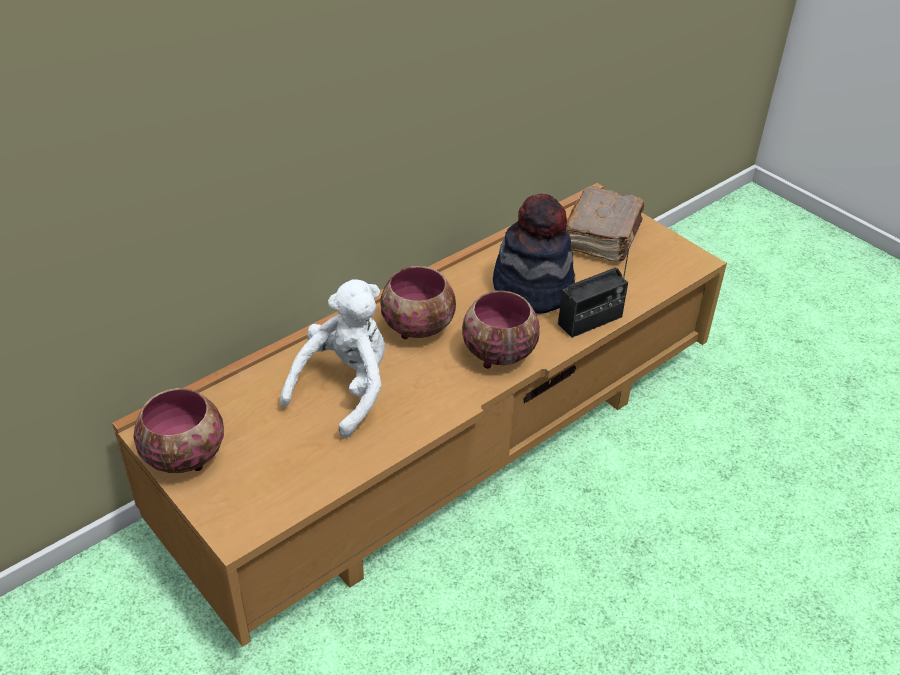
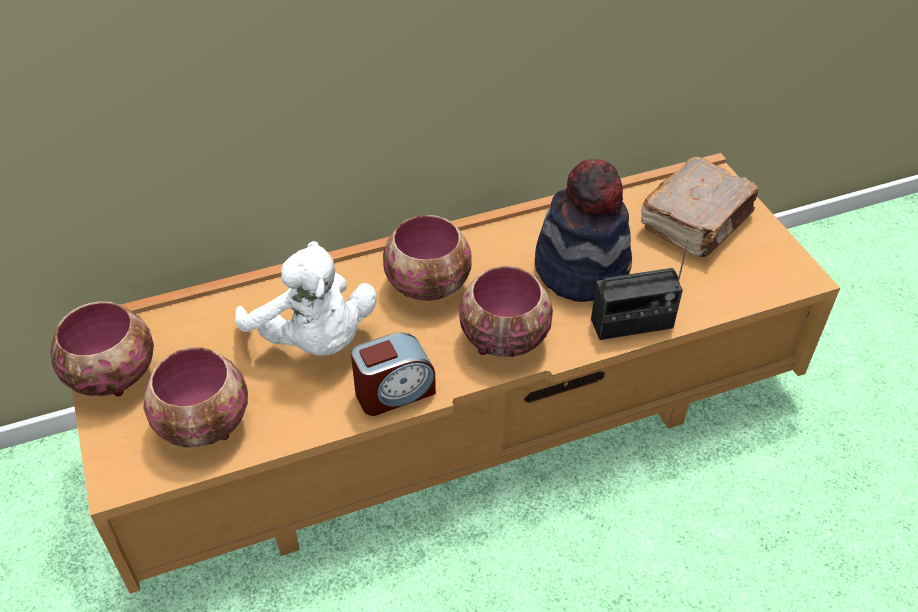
camera: 20 degrees right, 5 degrees up
white plush toy [280,279,385,438] -> white plush toy turned 90 degrees clockwise [235,241,377,356]
none -> bowl [144,347,248,447]
none -> alarm clock [351,333,436,416]

